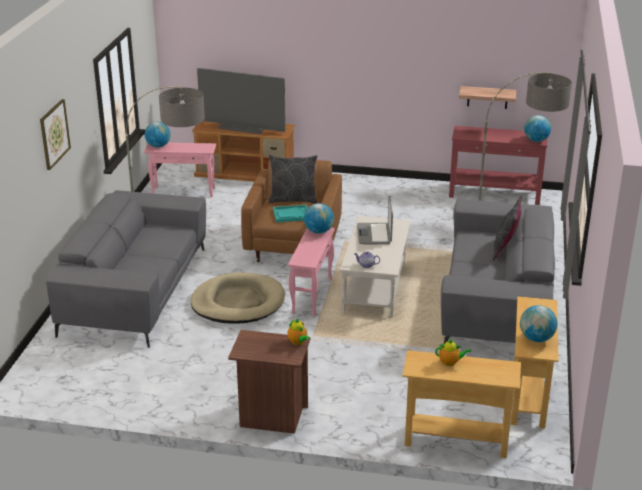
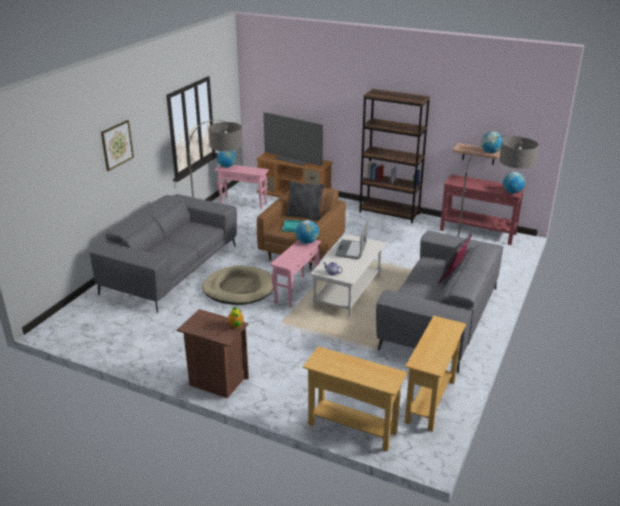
camera: 15 degrees right, 0 degrees up
teapot [435,339,471,366] -> none
globe [520,305,557,342] -> globe moved to [481,131,503,153]
none -> brown bookcase [359,89,430,223]

